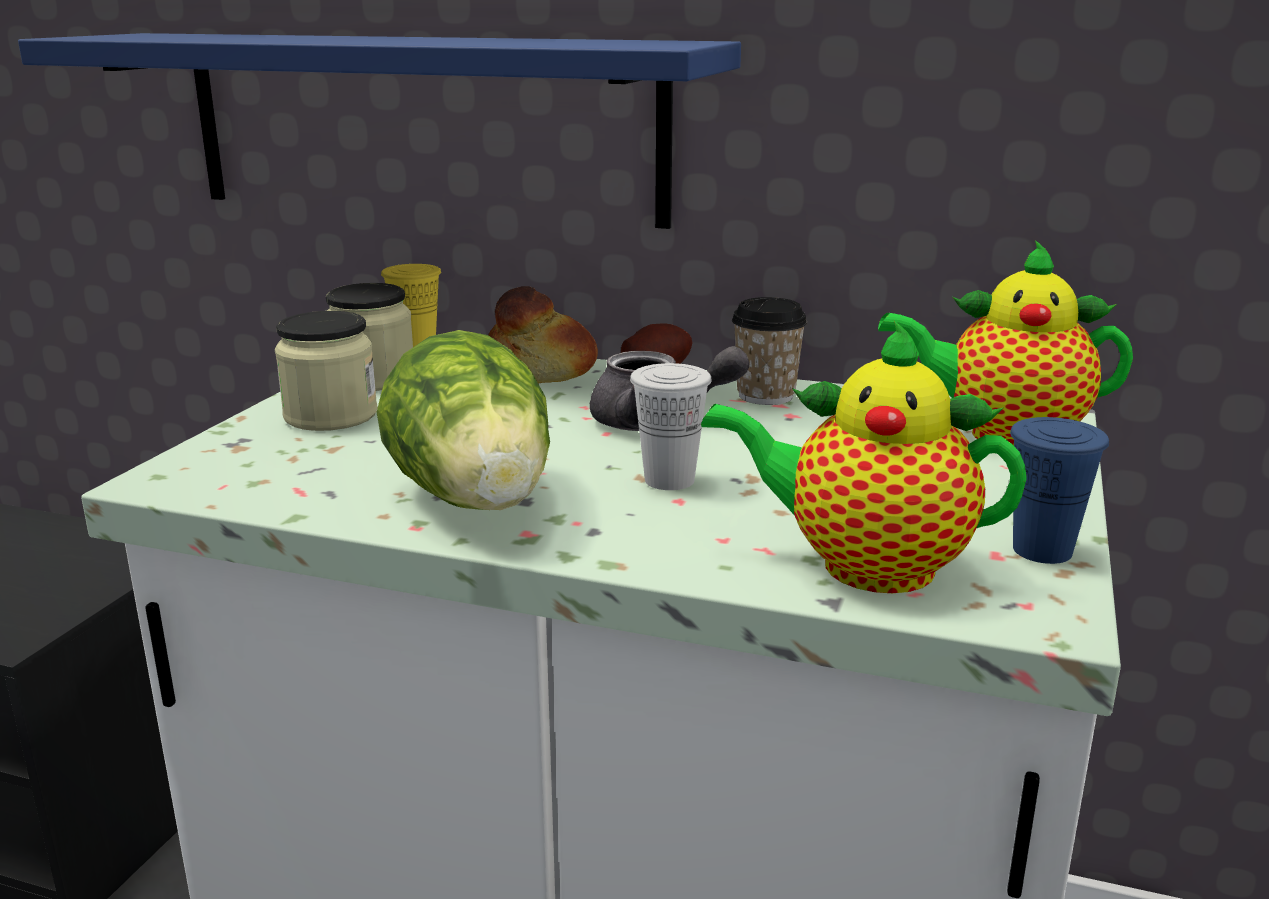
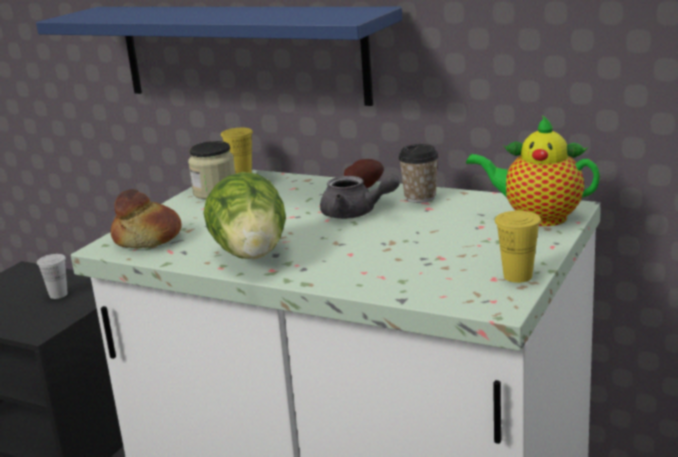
camera: 10 degrees right, 0 degrees up
jar [275,311,378,431] -> none
bread [488,286,598,383] -> bread moved to [111,189,182,248]
white cup [630,363,712,490] -> white cup moved to [37,254,68,299]
teapot [701,321,1027,593] -> none
blue cup [1010,417,1109,564] -> yellow cup [495,211,541,283]

